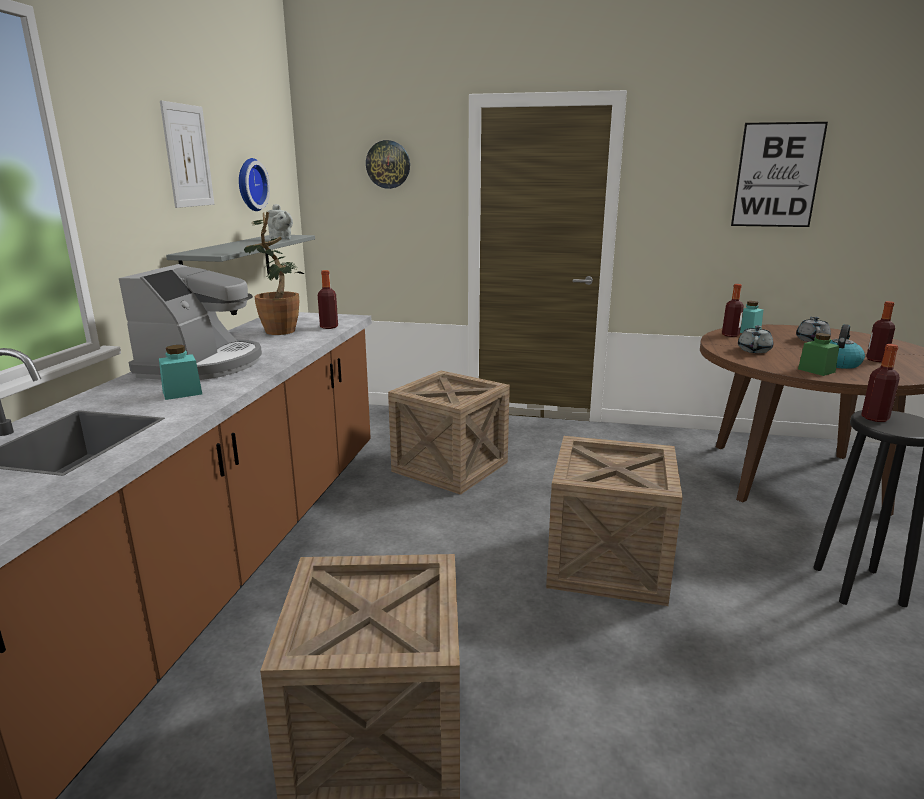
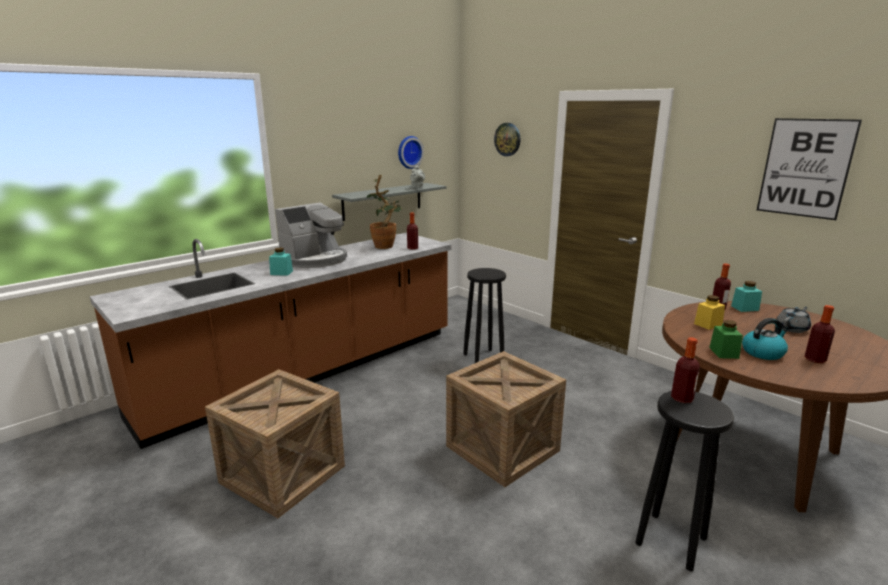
camera: 35 degrees right, 0 degrees up
picture [160,100,214,208] -> none
crate [388,371,510,495] -> black stool [463,268,506,363]
grey teapot [738,325,773,353] -> yellow jar [694,295,725,330]

